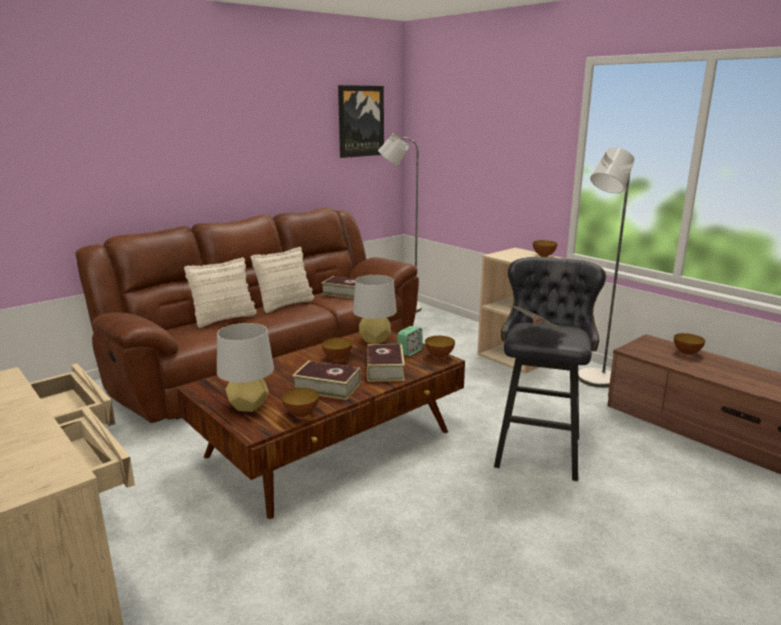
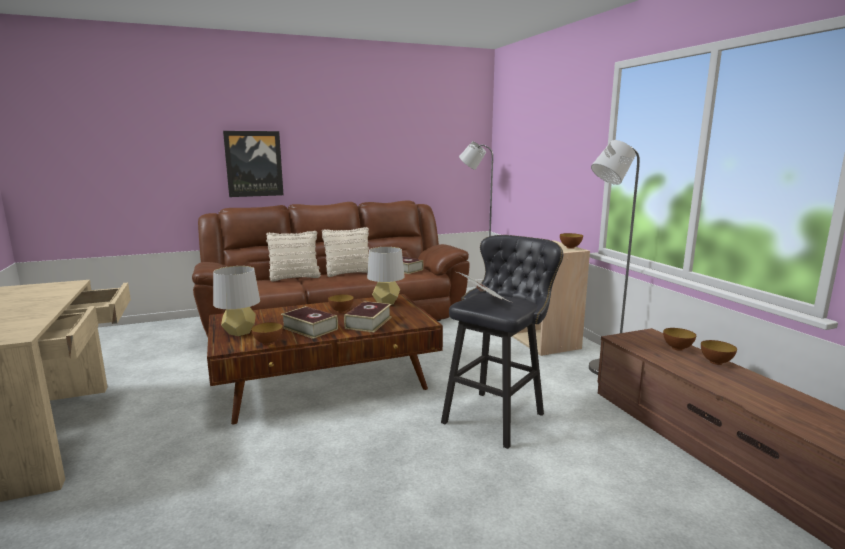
camera: 20 degrees right, 5 degrees down
picture [338,85,384,158] -> picture moved to [223,131,284,197]
alarm clock [397,326,423,356] -> none
bowl [425,336,455,359] -> bowl moved to [701,340,737,365]

